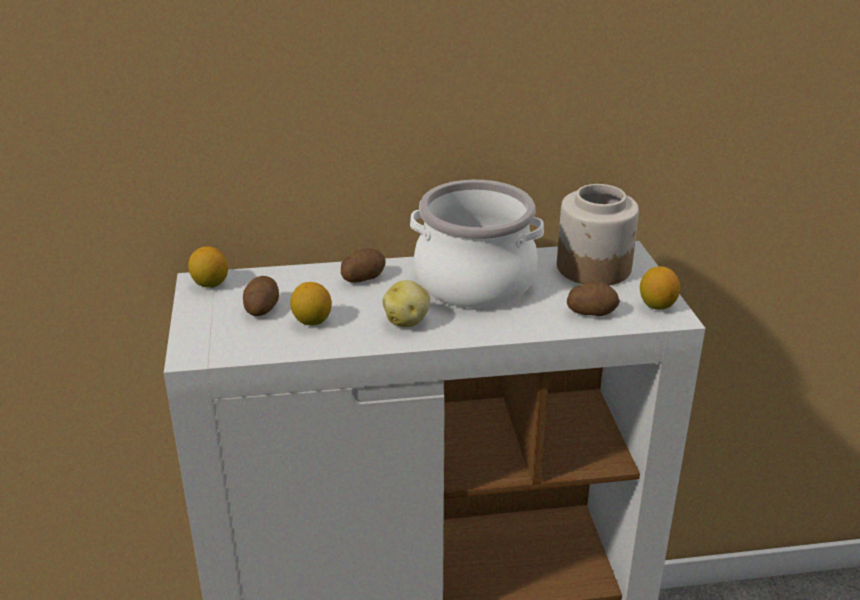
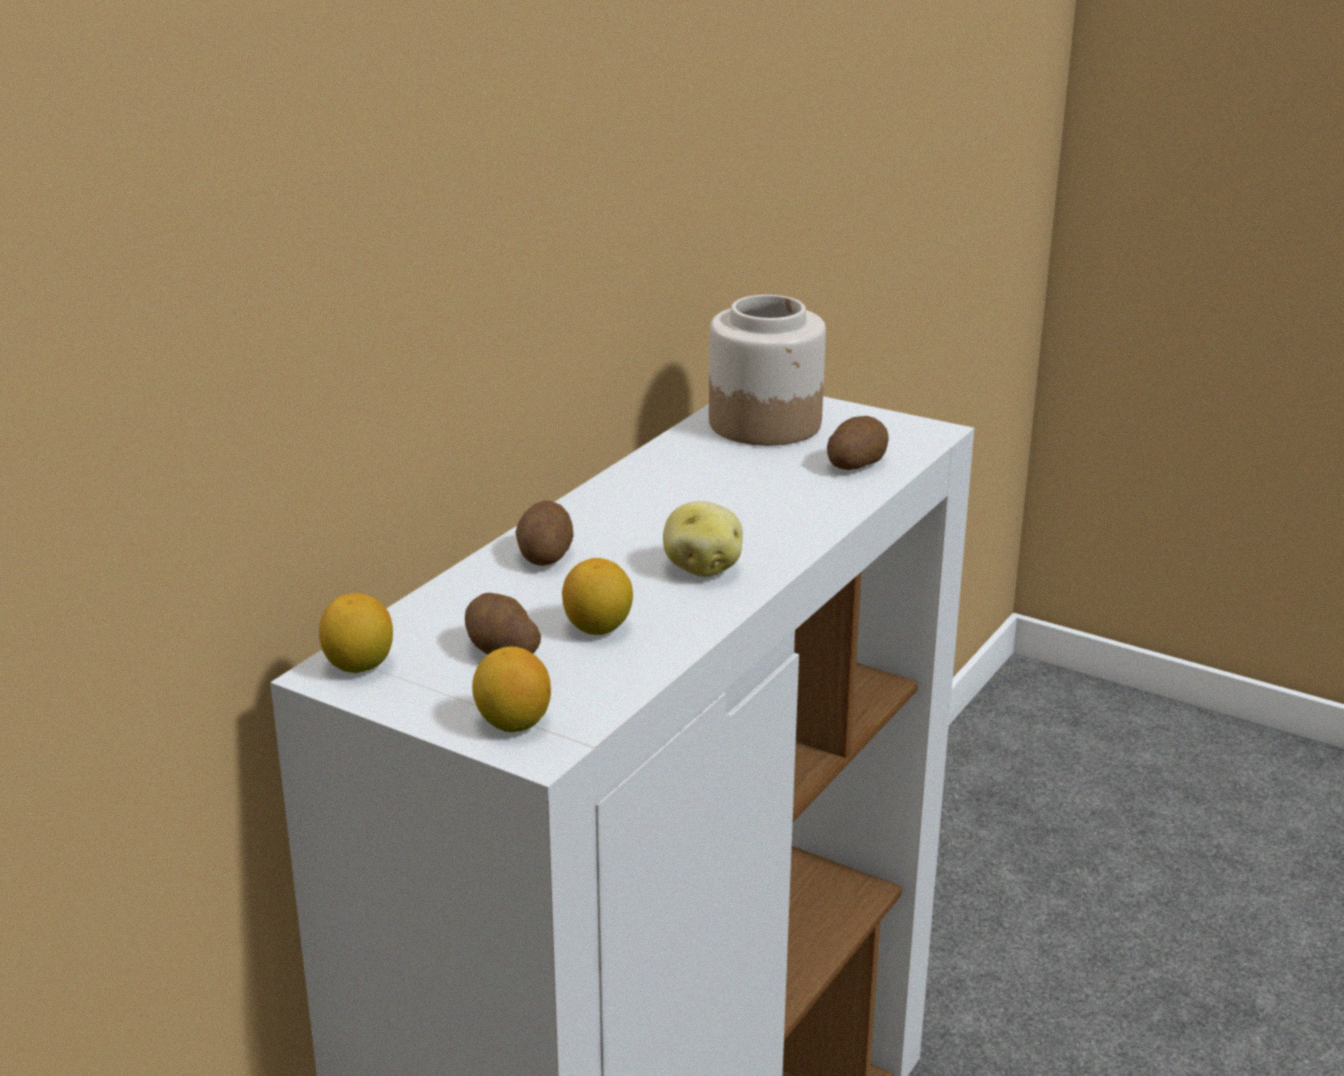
camera: 50 degrees left, 5 degrees down
cooking pot [410,180,544,308] -> none
lemon [640,267,680,310] -> lemon moved to [472,647,551,732]

